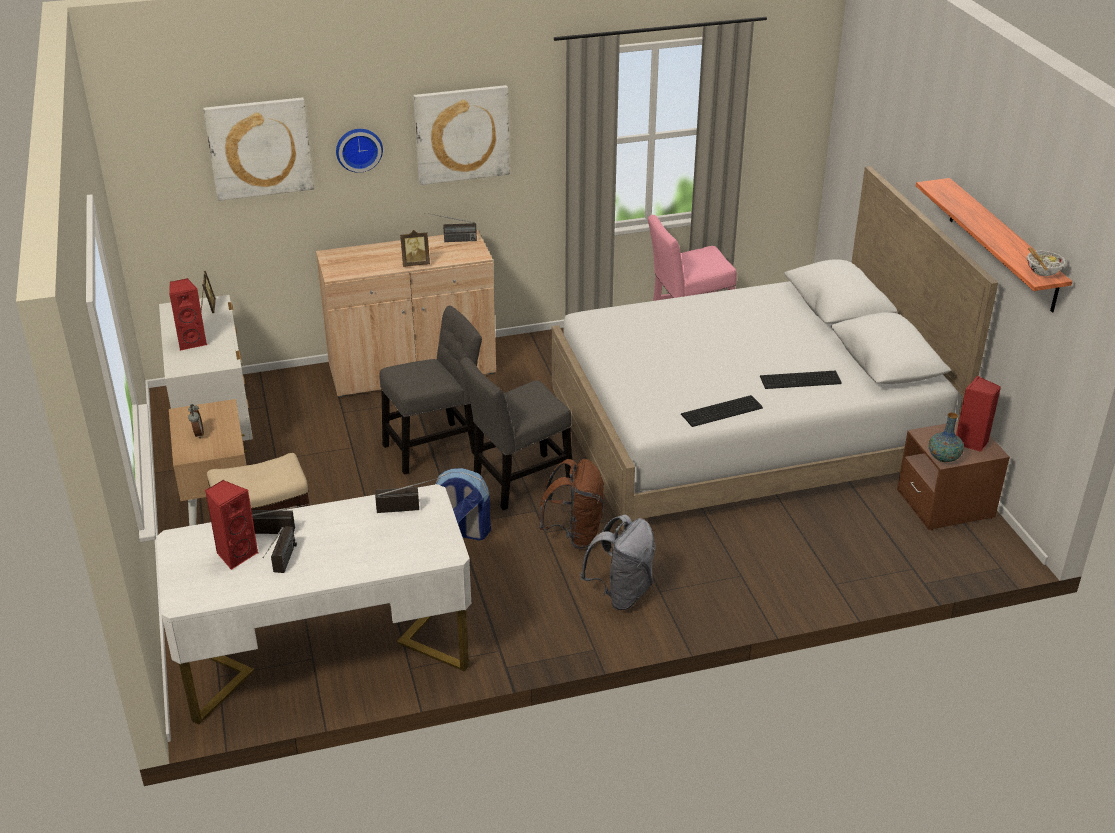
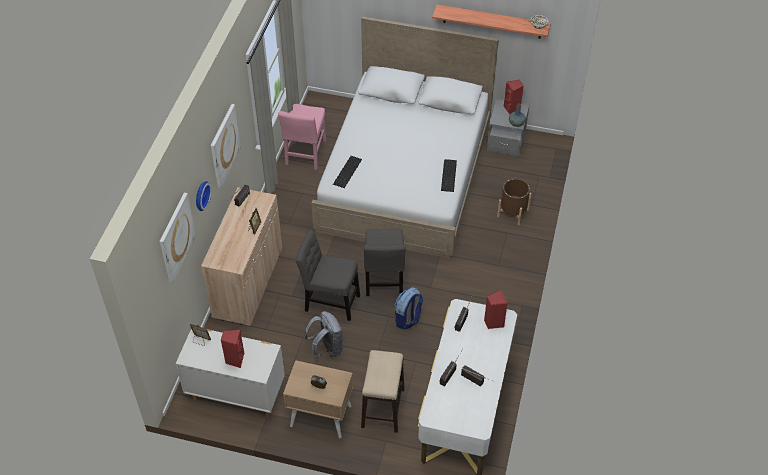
camera: 60 degrees left, 15 degrees up
red speaker [205,480,259,570] -> red speaker moved to [484,290,507,329]
grey chair [380,306,482,475] -> grey chair turned 75 degrees counterclockwise [296,230,360,321]
brown backpack [538,459,605,549] -> none
grey backpack [580,514,655,610] -> grey backpack moved to [304,311,343,359]
keyboard [760,371,842,389] -> keyboard moved to [333,156,362,188]
brown nightstand [897,421,1010,530] -> grey nightstand [487,99,530,156]
none -> brown planter [497,178,532,225]

